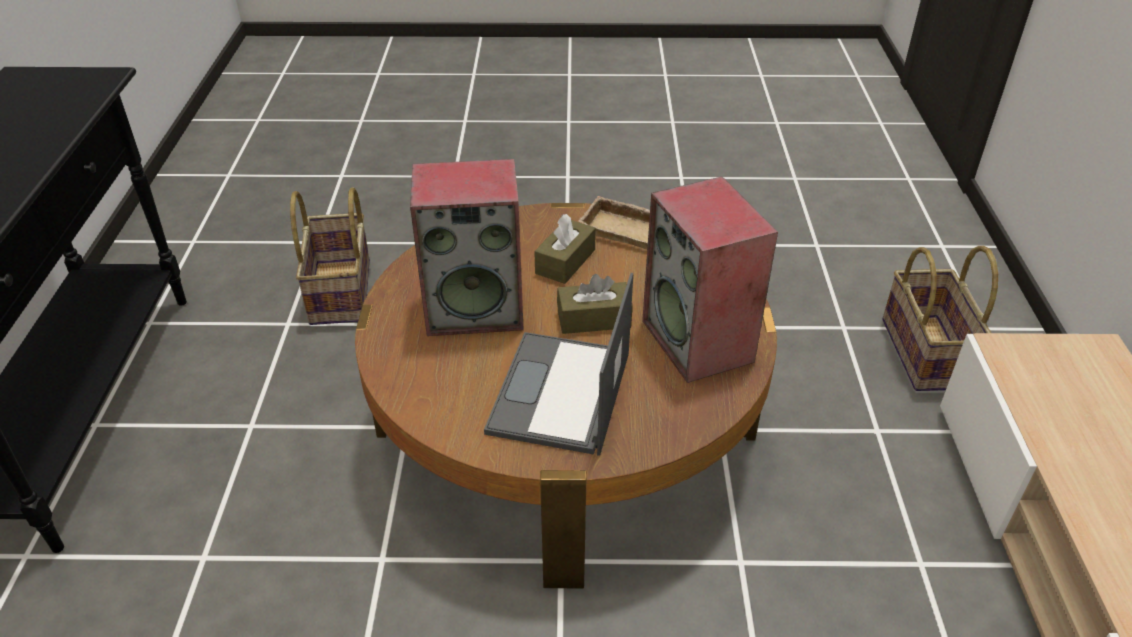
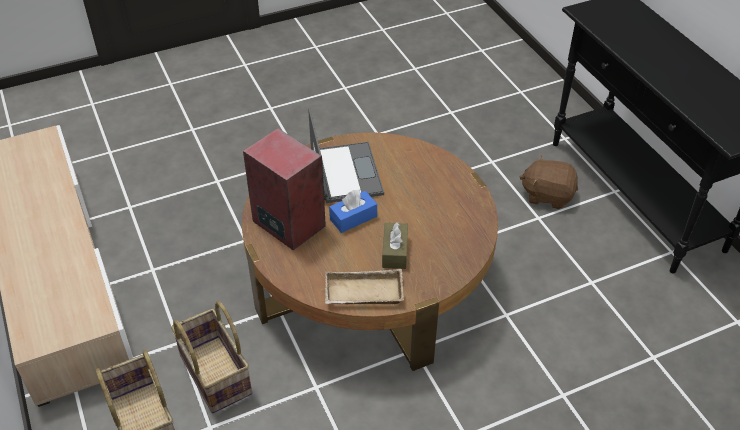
camera: 155 degrees right, 5 degrees up
basket [290,187,370,325] -> basket moved to [171,301,252,413]
speaker [410,159,524,336] -> none
brown tissue box [557,274,633,334] -> blue tissue box [329,190,377,233]
none -> brown plush toy [520,155,578,209]

